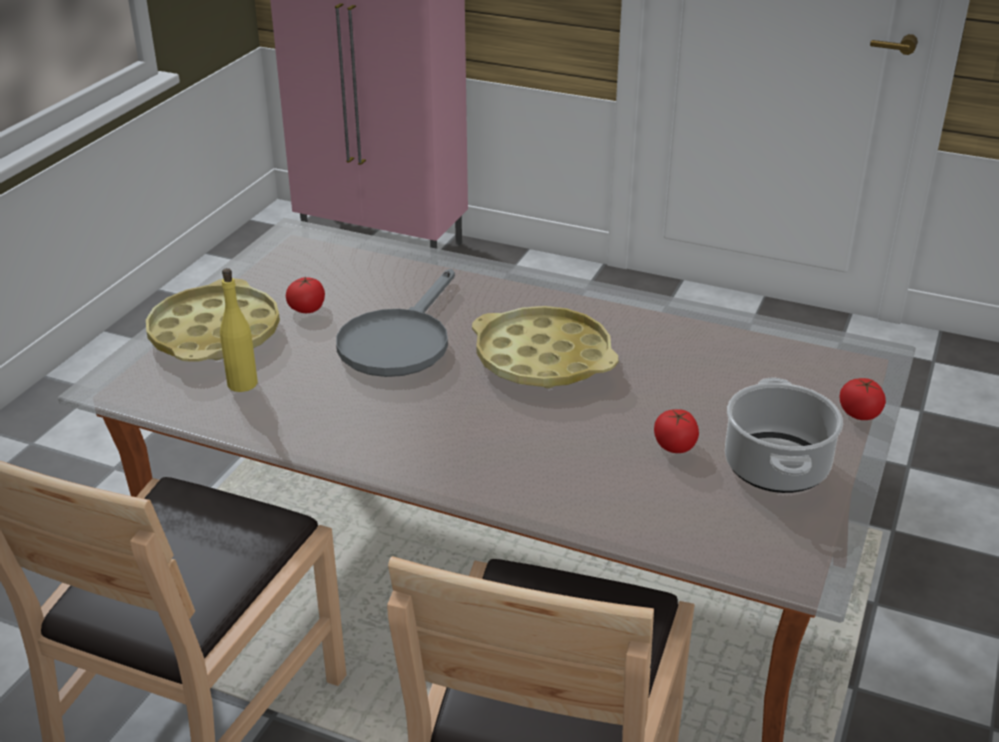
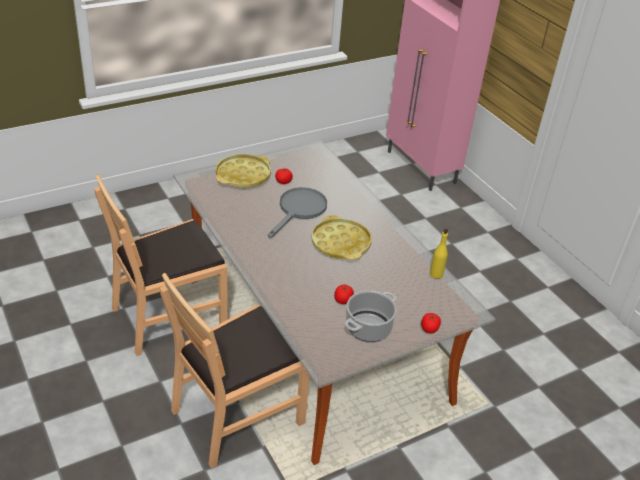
camera: 35 degrees right, 5 degrees up
yellow bottle [220,268,258,392] -> yellow bottle moved to [430,228,448,279]
grey frying pan [336,269,455,377] -> grey frying pan turned 150 degrees clockwise [268,187,327,238]

